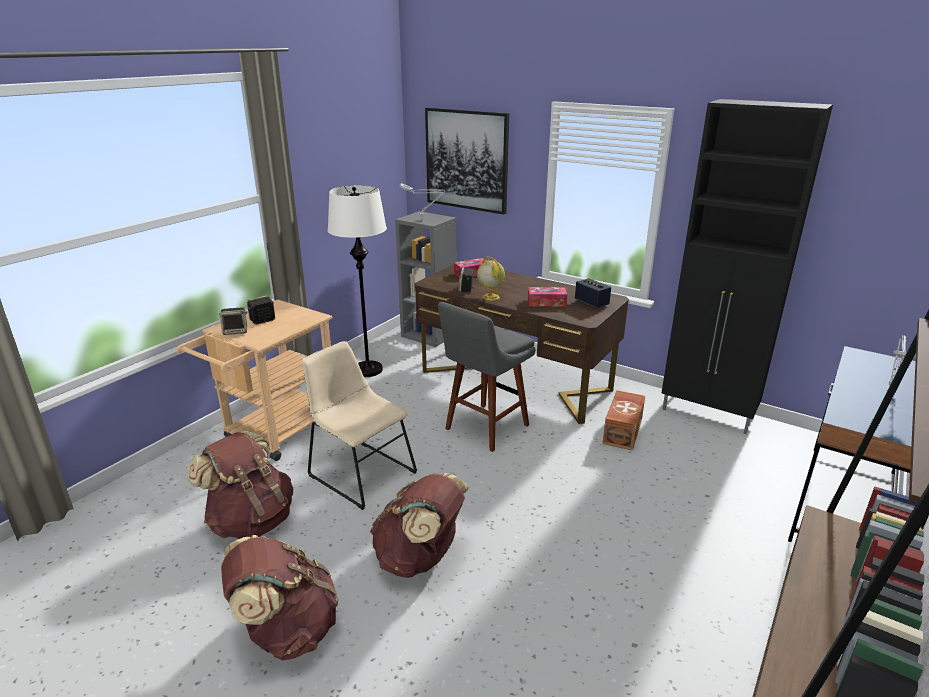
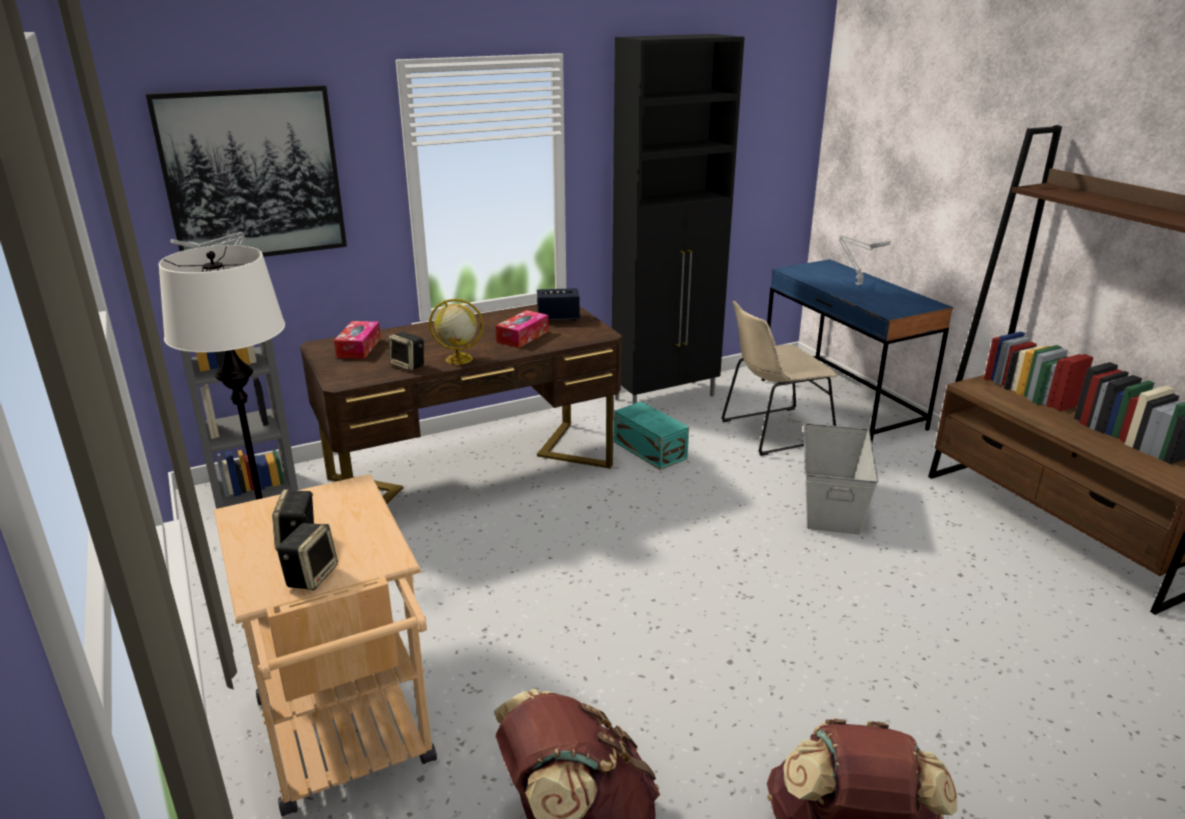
camera: 60 degrees left, 0 degrees up
beige chair [302,341,417,510] -> beige chair moved to [721,301,837,456]
brown backpack [370,473,469,578] -> none
grey stool [438,302,536,452] -> none
brown storage box [602,390,645,451] -> turquoise storage box [614,401,689,470]
none -> grey storage box [803,423,878,535]

